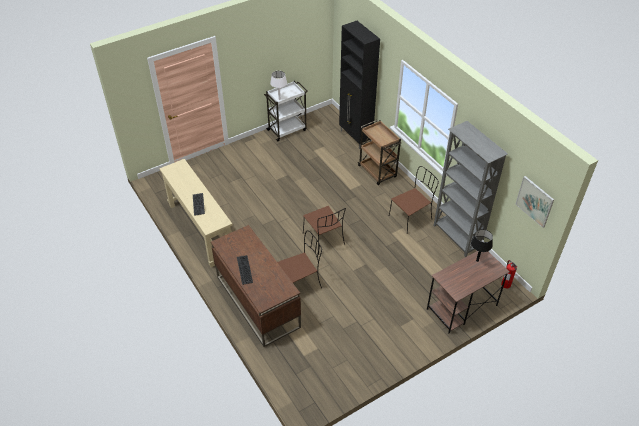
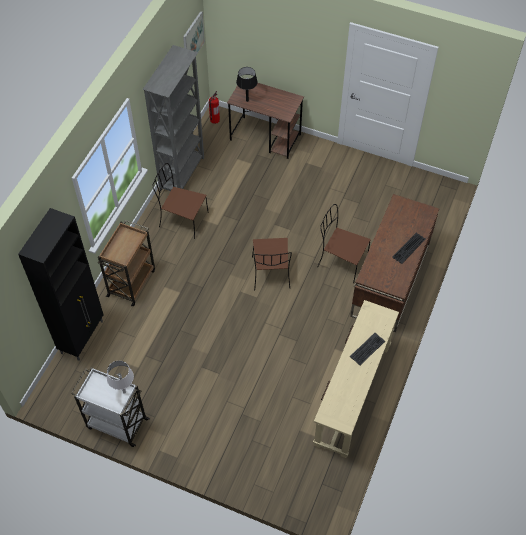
camera: 125 degrees left, 10 degrees up
brown chair [303,206,346,255] -> brown chair turned 150 degrees clockwise [252,238,292,291]

